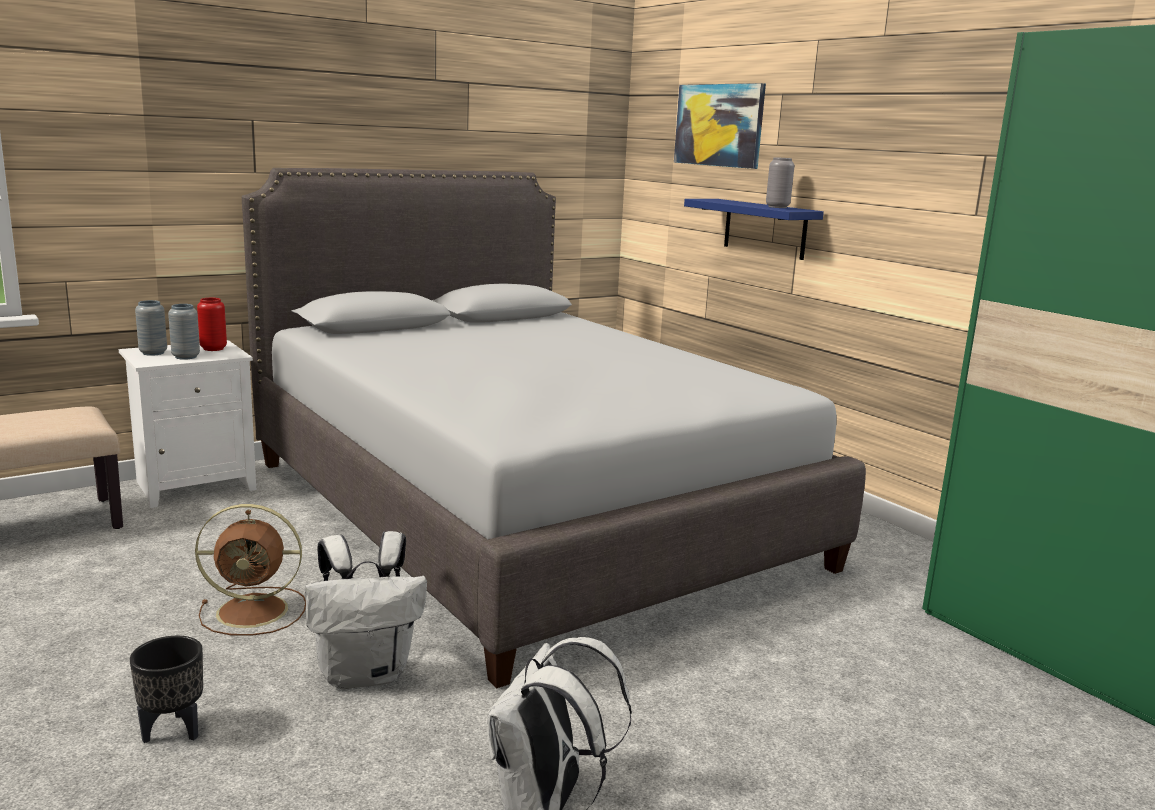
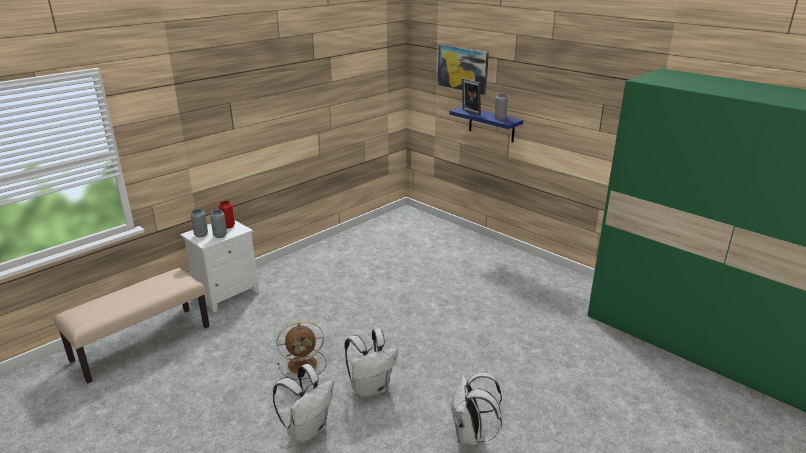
camera: 10 degrees left, 10 degrees up
black planter [130,636,203,743] -> white backpack [273,364,334,443]
grey bed [242,168,866,688] -> none
none -> picture frame [462,78,481,115]

